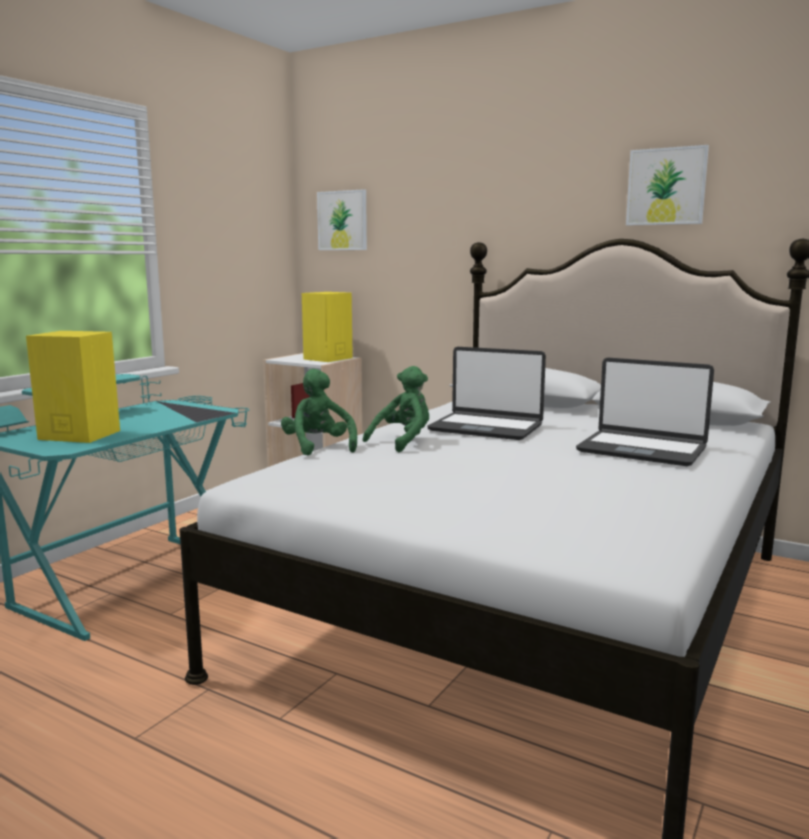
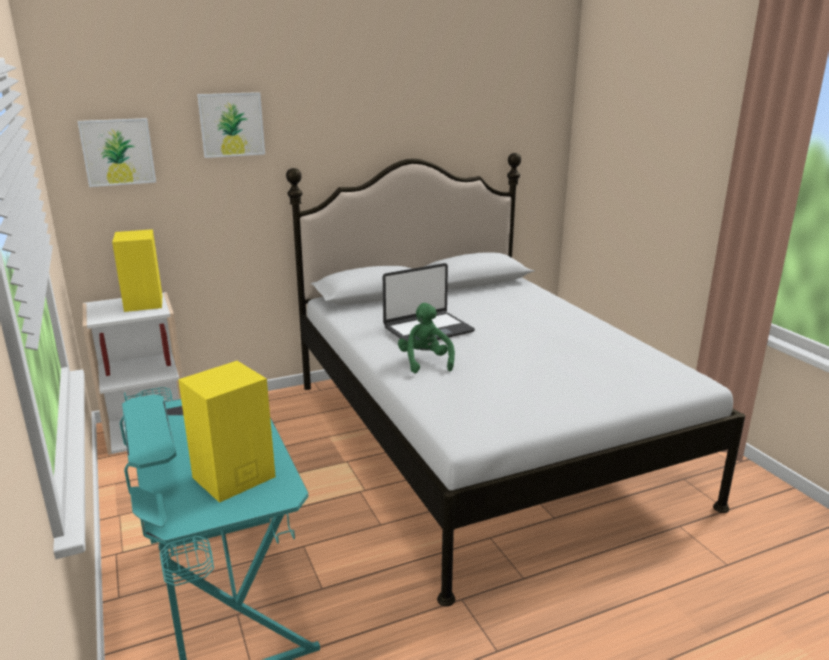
camera: 55 degrees left, 10 degrees up
green plush toy [281,369,357,456] -> none
laptop [576,358,714,466] -> none
picture [626,145,709,225] -> picture moved to [197,92,265,158]

